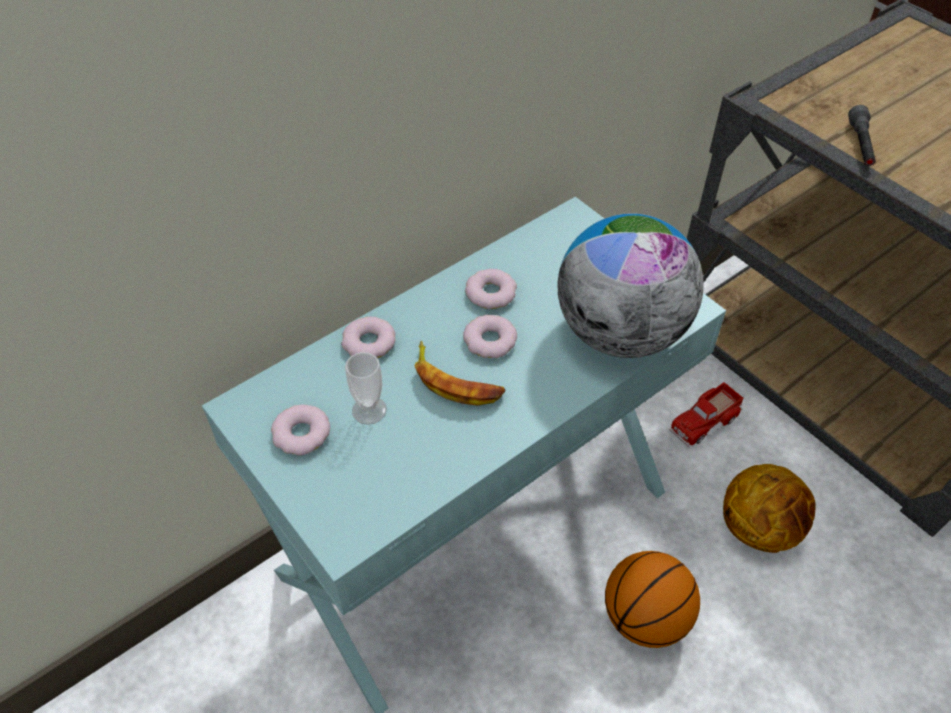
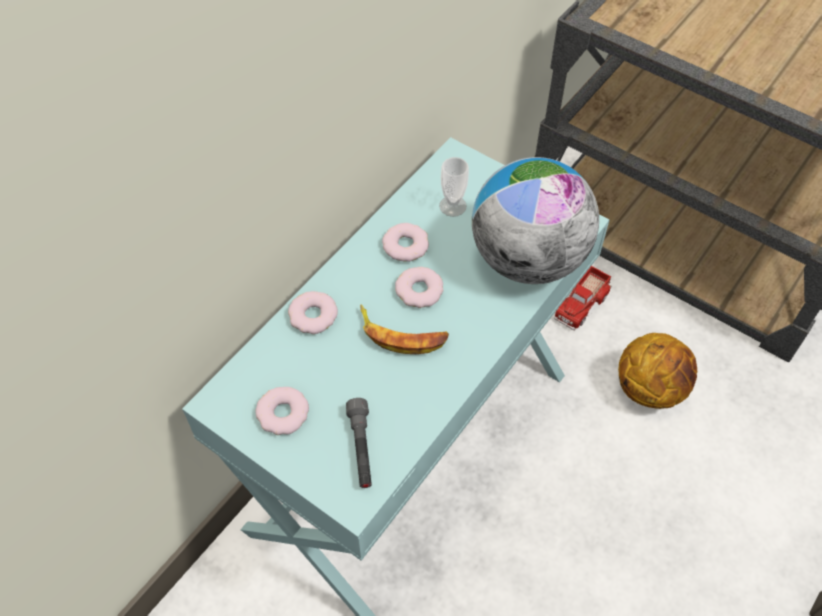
camera: 15 degrees left, 5 degrees up
cup [345,352,387,425] -> cup moved to [439,157,469,217]
basketball [605,551,700,648] -> none
grey flashlight [848,105,876,166] -> grey flashlight moved to [346,398,372,488]

